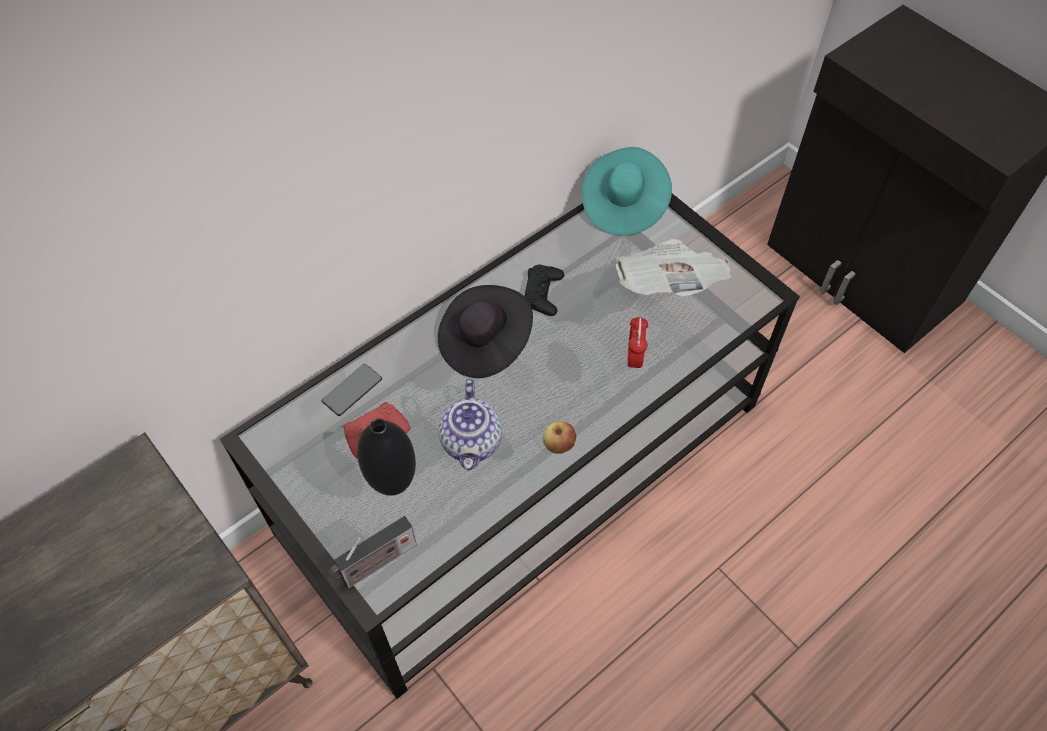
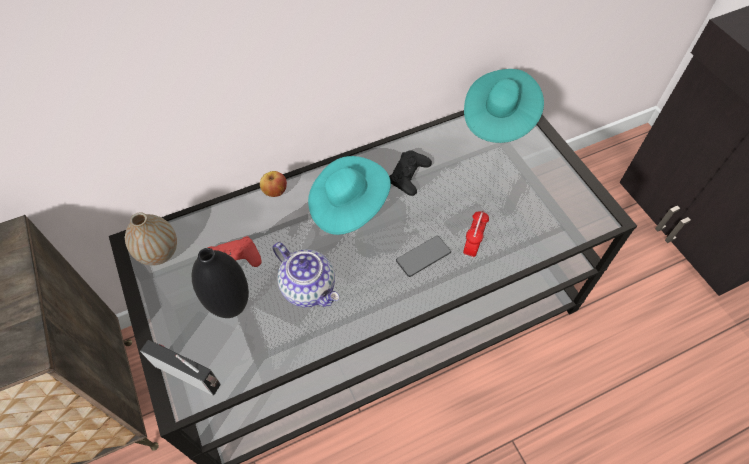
camera: 15 degrees right, 0 degrees up
phone [322,364,382,416] -> phone moved to [396,236,451,277]
radio [329,516,417,588] -> radio turned 135 degrees counterclockwise [140,340,221,396]
black hat [438,285,533,378] -> turquoise hat [308,156,391,235]
teapot [438,379,502,471] -> teapot turned 60 degrees counterclockwise [273,242,339,307]
apple [543,421,576,454] -> apple moved to [260,171,287,197]
newspaper [616,239,731,297] -> none
none -> vase [125,212,177,266]

